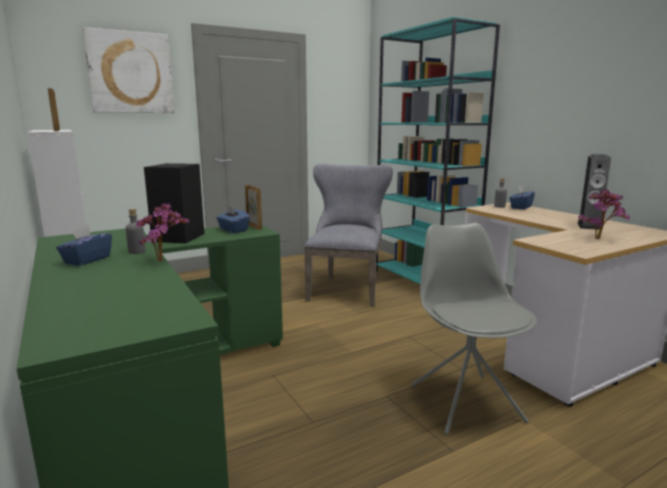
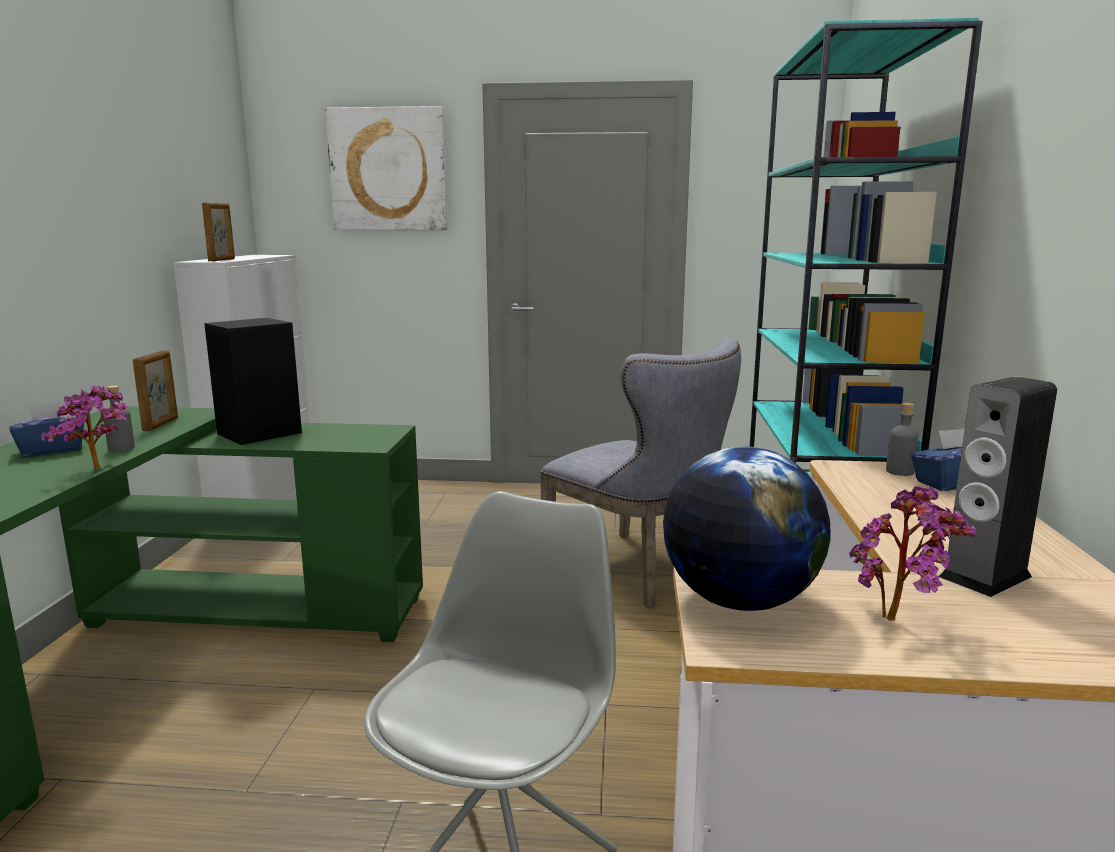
camera: 35 degrees right, 0 degrees up
blue tissue box [216,206,250,233] -> none
picture frame [245,185,262,230] -> picture frame moved to [133,350,178,431]
grey chair [304,164,393,307] -> grey chair turned 90 degrees clockwise [540,338,741,608]
none -> globe [663,447,831,611]

